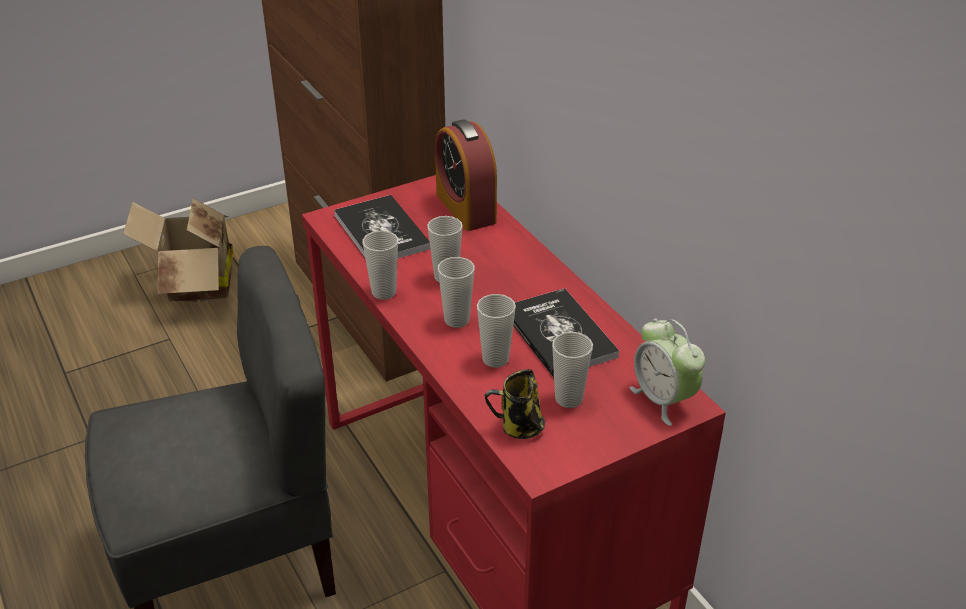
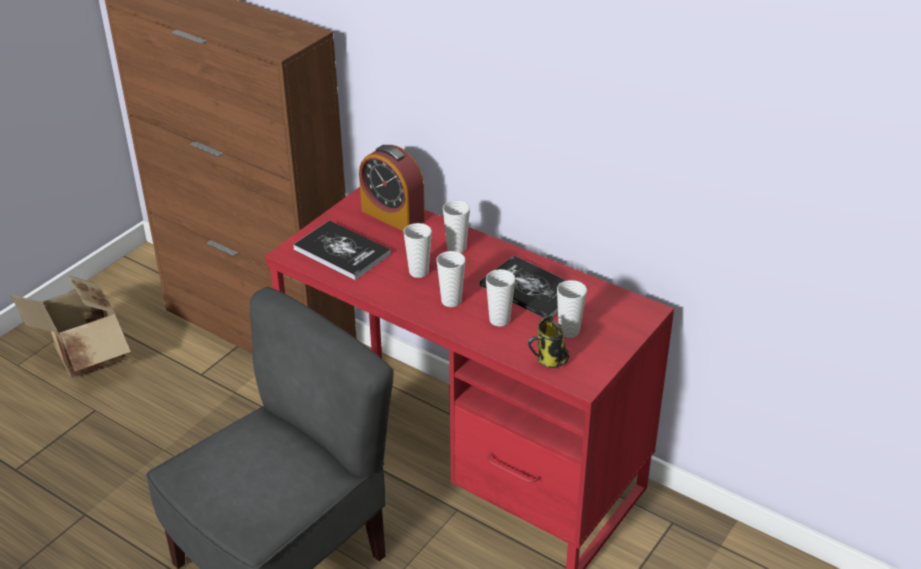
camera: 25 degrees left, 0 degrees up
cup [363,231,398,300] -> cup moved to [443,200,470,253]
alarm clock [630,318,705,426] -> none

